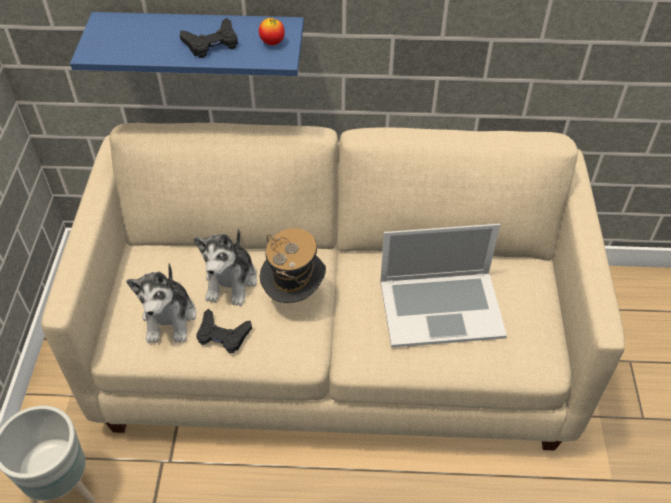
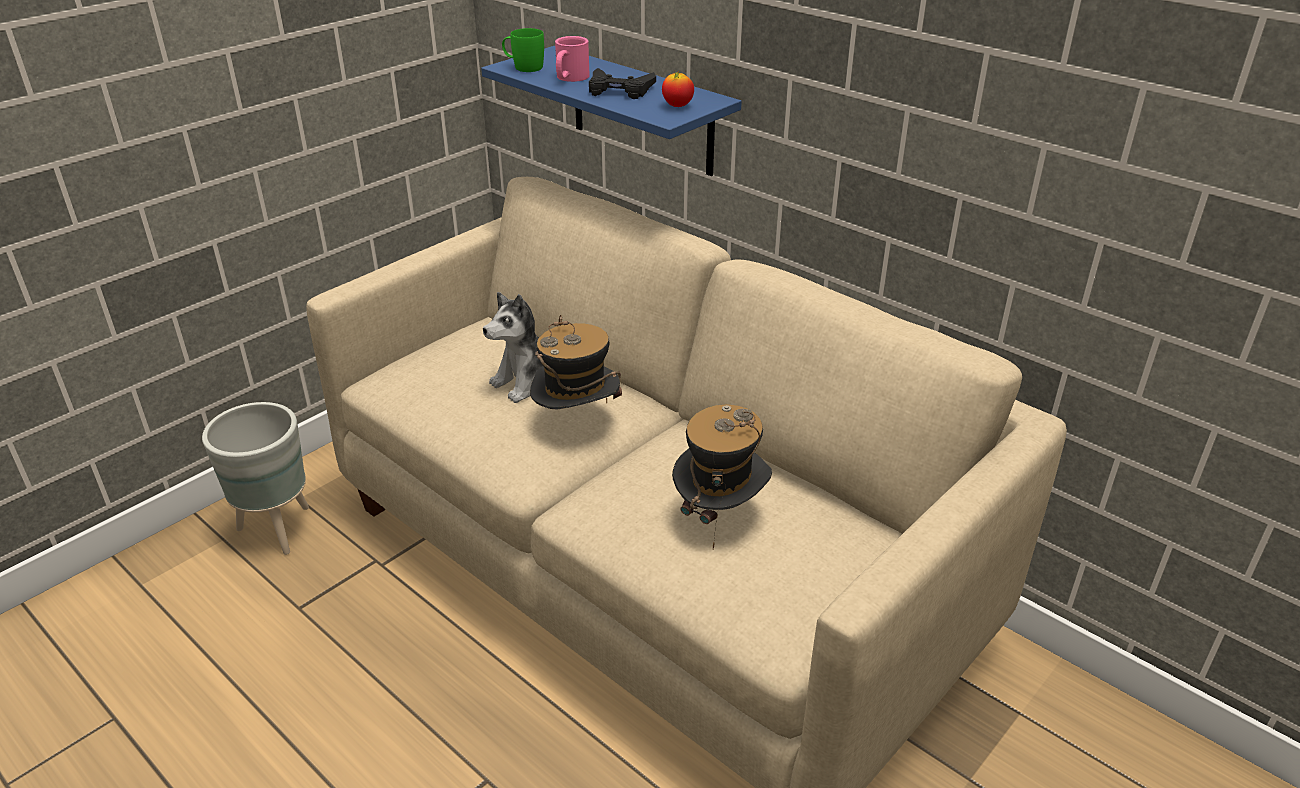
camera: 40 degrees right, 15 degrees down
plush toy [126,263,196,343] -> none
black game controller [196,309,252,353] -> none
laptop [380,224,507,348] -> hat [672,404,772,549]
none -> green mug [502,28,544,72]
none -> pink mug [555,36,590,82]

